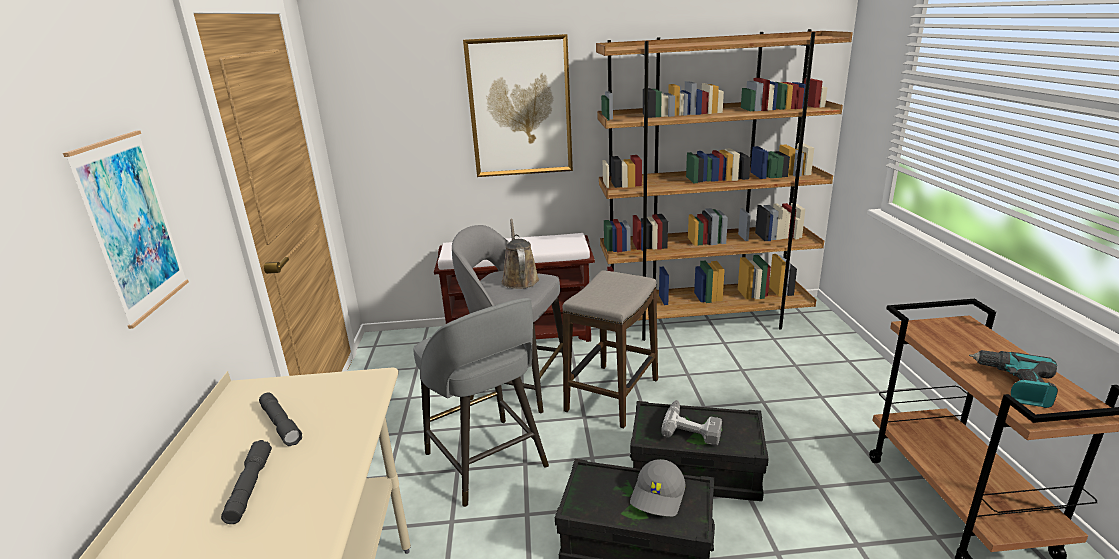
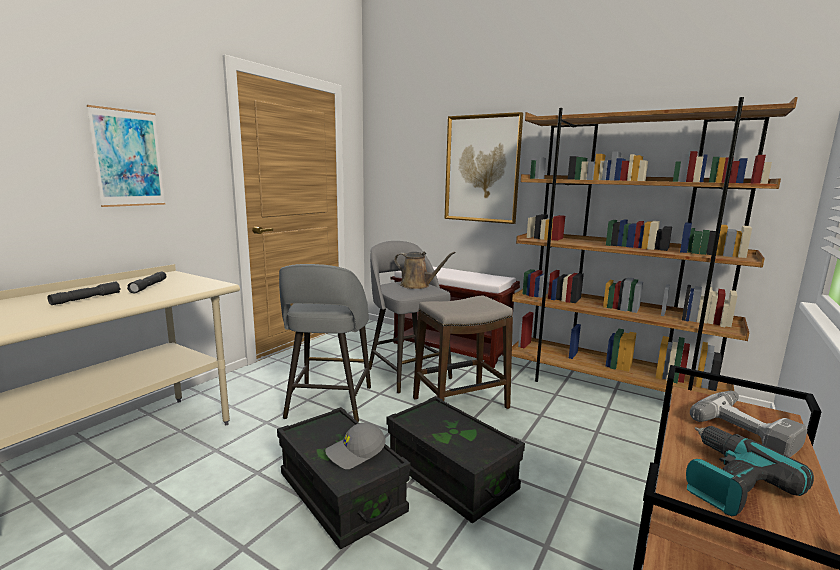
camera: 35 degrees right, 10 degrees down
brown watering can [502,219,539,289] -> brown watering can turned 90 degrees clockwise [394,252,456,289]
power drill [661,400,722,445] -> power drill moved to [690,391,807,457]

